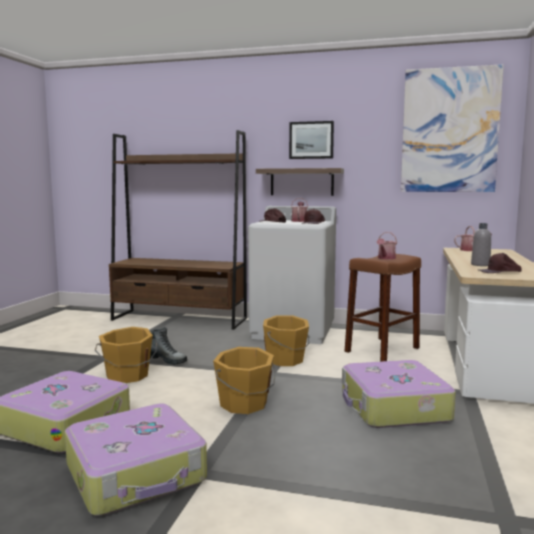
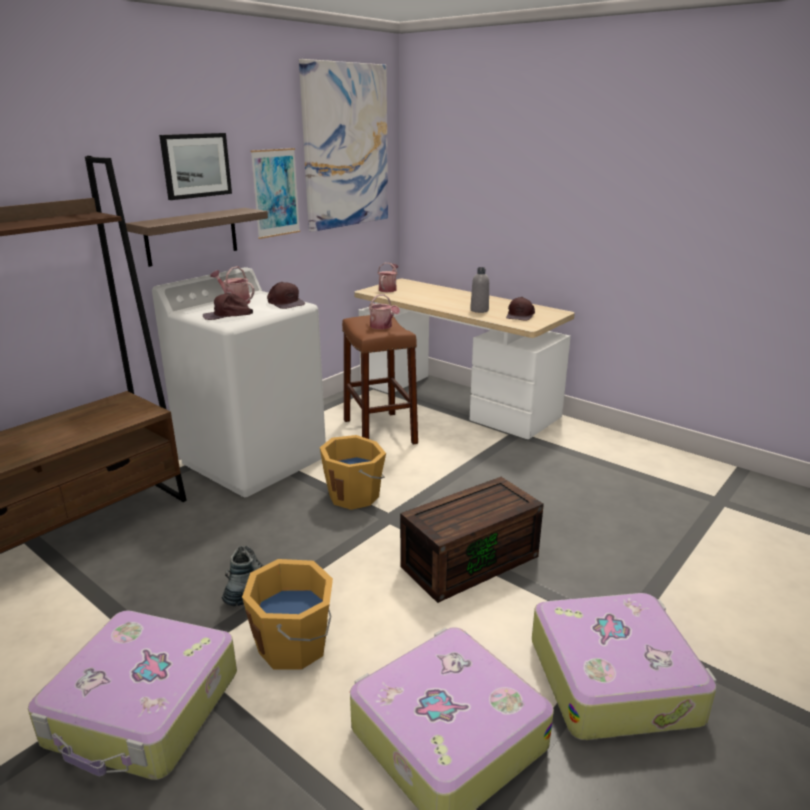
camera: 65 degrees left, 15 degrees up
orange bucket [213,347,276,414] -> brown storage box [400,477,544,603]
suitcase [342,360,456,428] -> suitcase moved to [28,610,237,780]
none -> picture [250,148,300,239]

